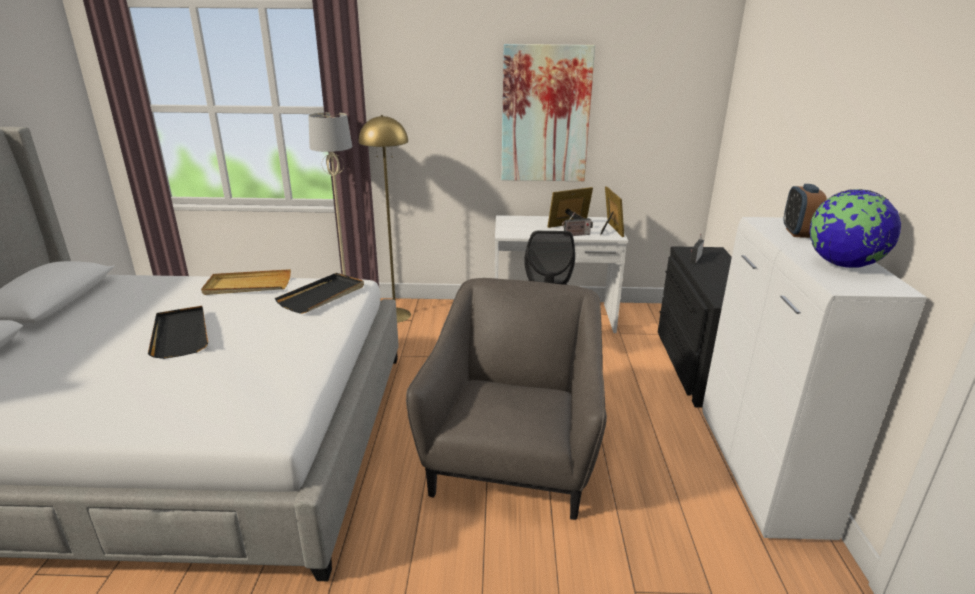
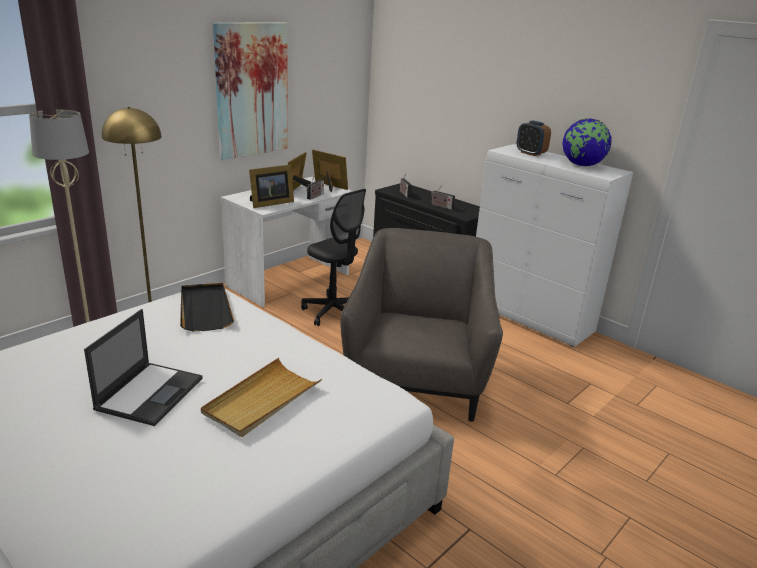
camera: 50 degrees left, 0 degrees up
black tray [148,306,208,359] -> laptop [84,309,203,426]
beige tray [201,269,291,295] -> beige tray moved to [201,358,322,437]
grey armchair [406,278,607,520] -> grey armchair turned 45 degrees clockwise [340,228,503,422]
none -> picture frame [249,165,294,208]
none -> radio [431,185,455,210]

